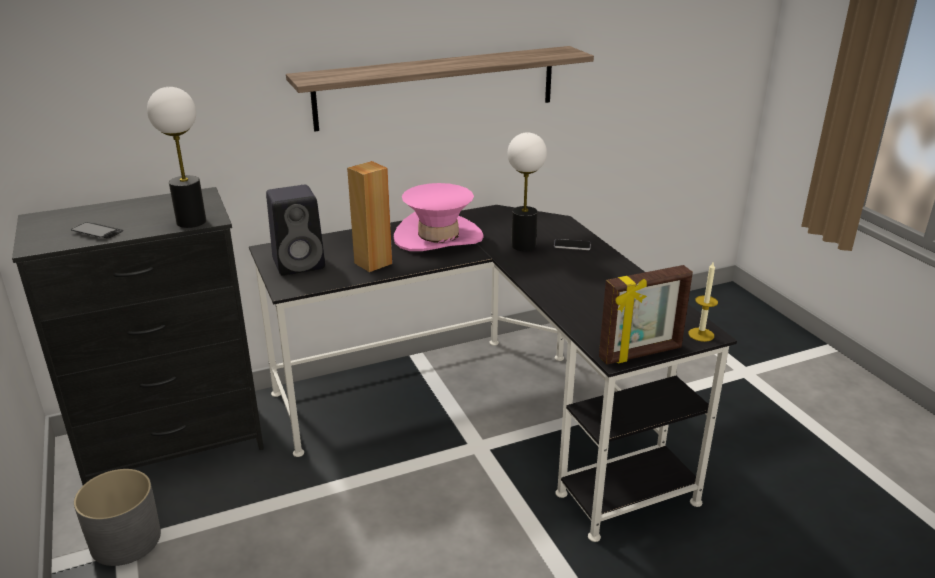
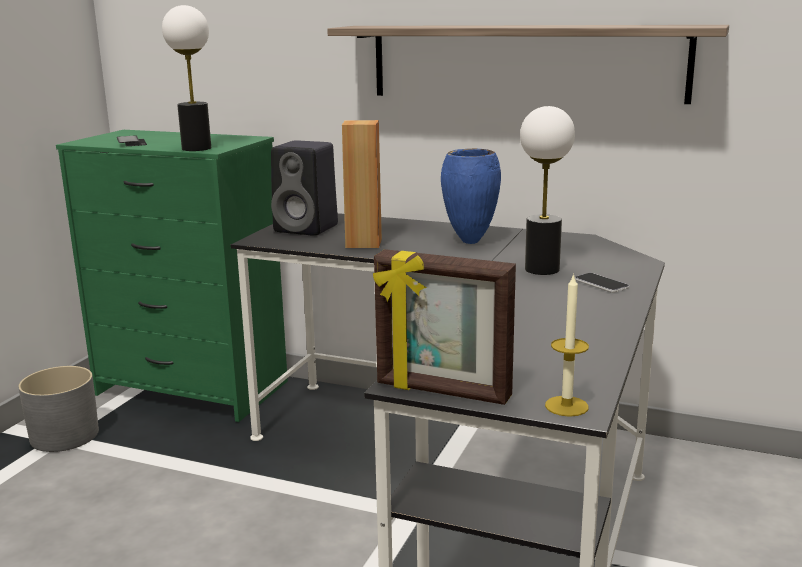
camera: 45 degrees right, 10 degrees down
black dresser [12,187,264,485] -> green dresser [56,130,288,422]
pink hat [394,183,484,251] -> blue vase [441,149,501,244]

